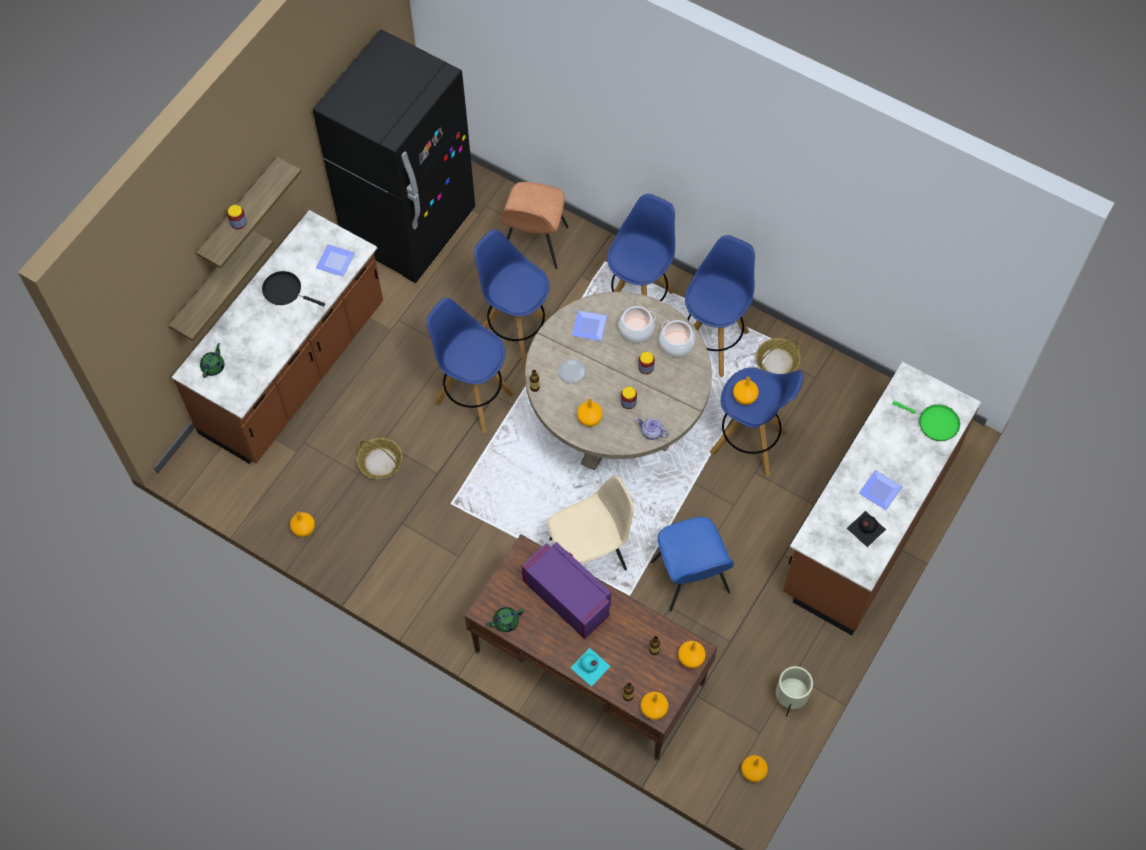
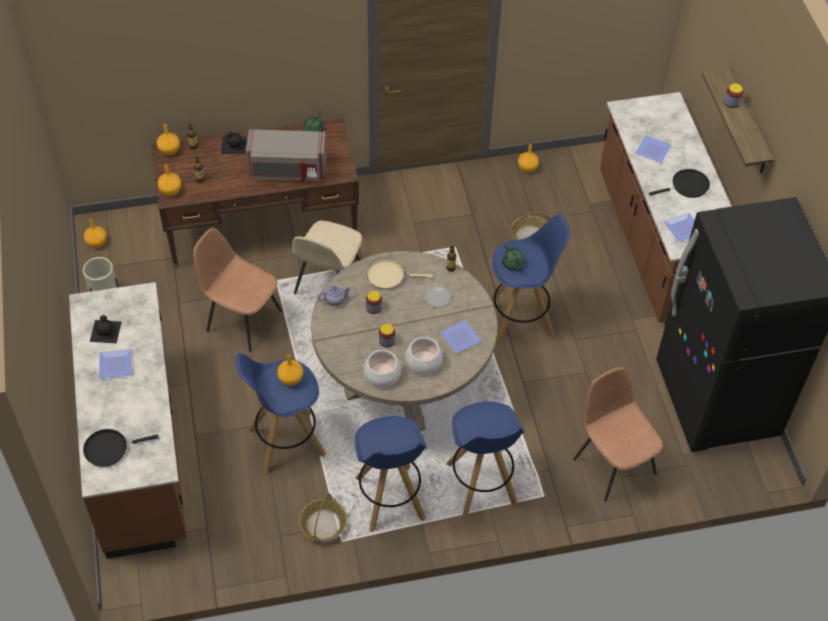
camera: 135 degrees right, 10 degrees down
shelf [168,231,273,341] -> none
green teapot [200,343,224,378] -> green teapot moved to [502,244,525,271]
blue stool [474,229,549,367] -> none
purple microwave [522,542,611,639] -> grey microwave [246,129,327,181]
turquoise bottle [570,648,611,686] -> black bottle [221,131,247,154]
orange vase [577,399,603,427] -> beige frying pan [366,258,433,290]
blue chair [651,517,734,612] -> brown chair [193,228,282,352]
green frying pan [892,401,960,441] -> black frying pan [83,429,159,467]
none -> plate [635,135,671,163]

